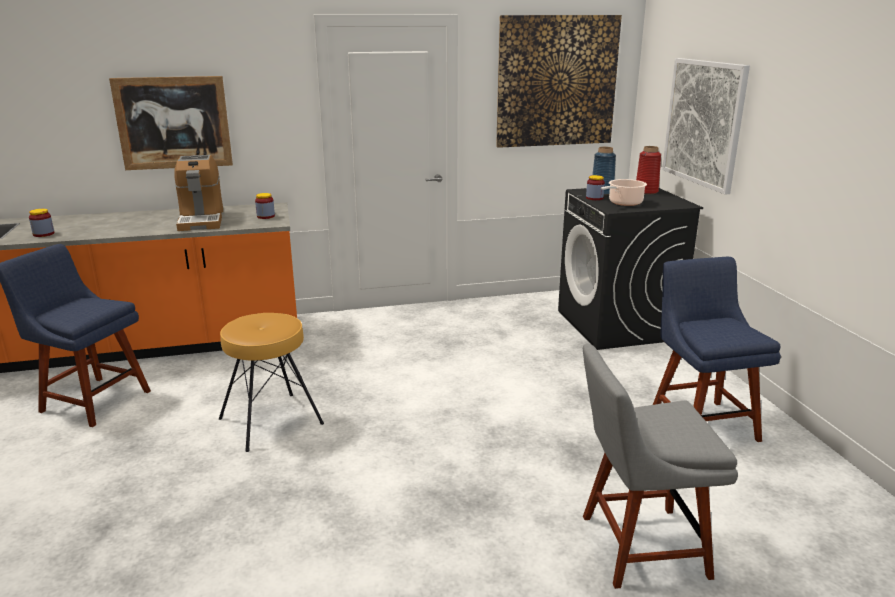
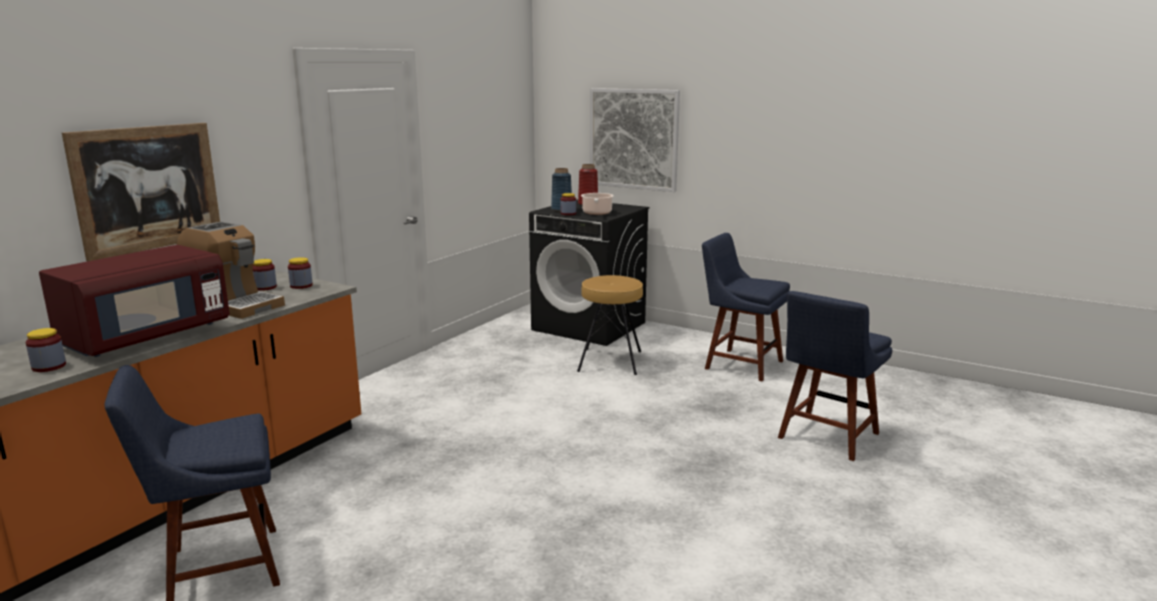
camera: 45 degrees left, 5 degrees down
brown stool [219,313,324,452] -> brown stool moved to [577,275,643,375]
picture [496,15,622,148] -> none
grey chair [583,344,738,589] -> blue chair [778,291,892,461]
none -> red microwave [39,245,230,357]
none -> jar [253,259,277,291]

